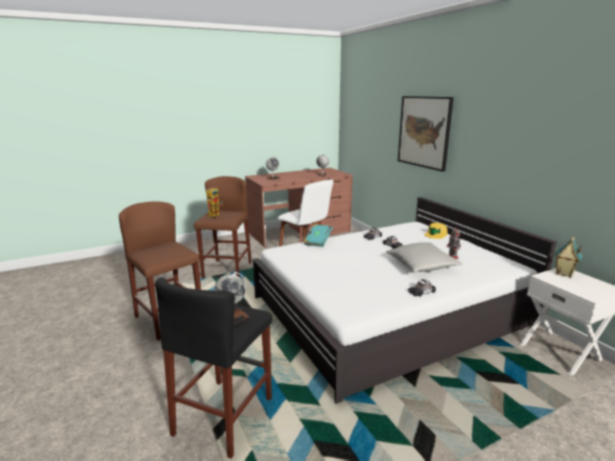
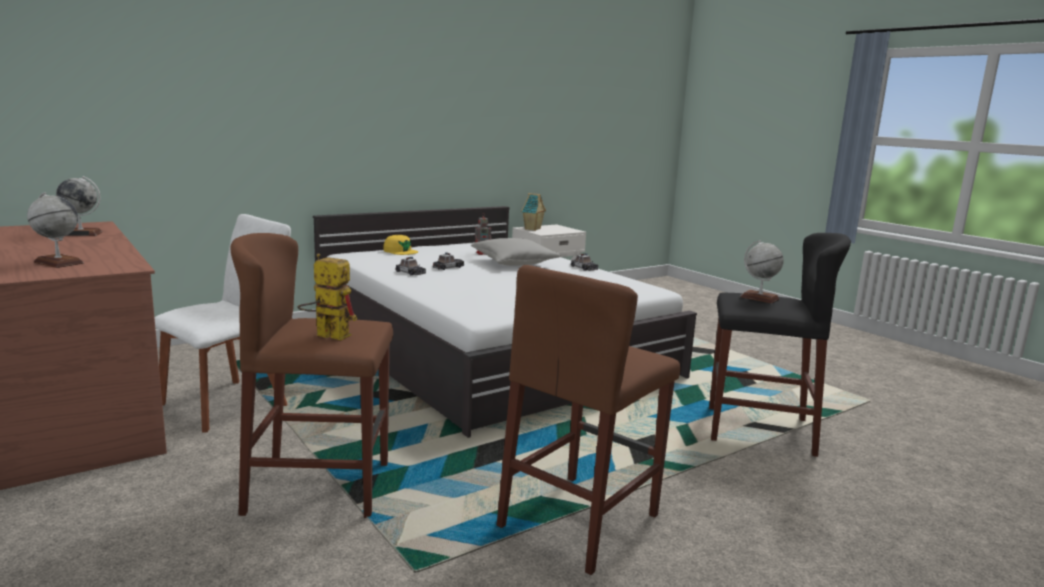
camera: 100 degrees left, 5 degrees down
turquoise book [303,224,333,247] -> none
picture [398,96,454,172] -> none

